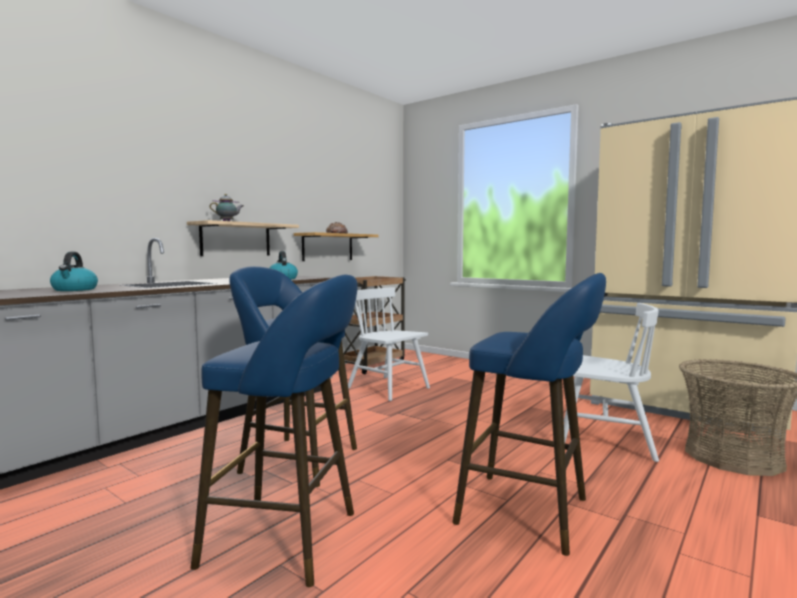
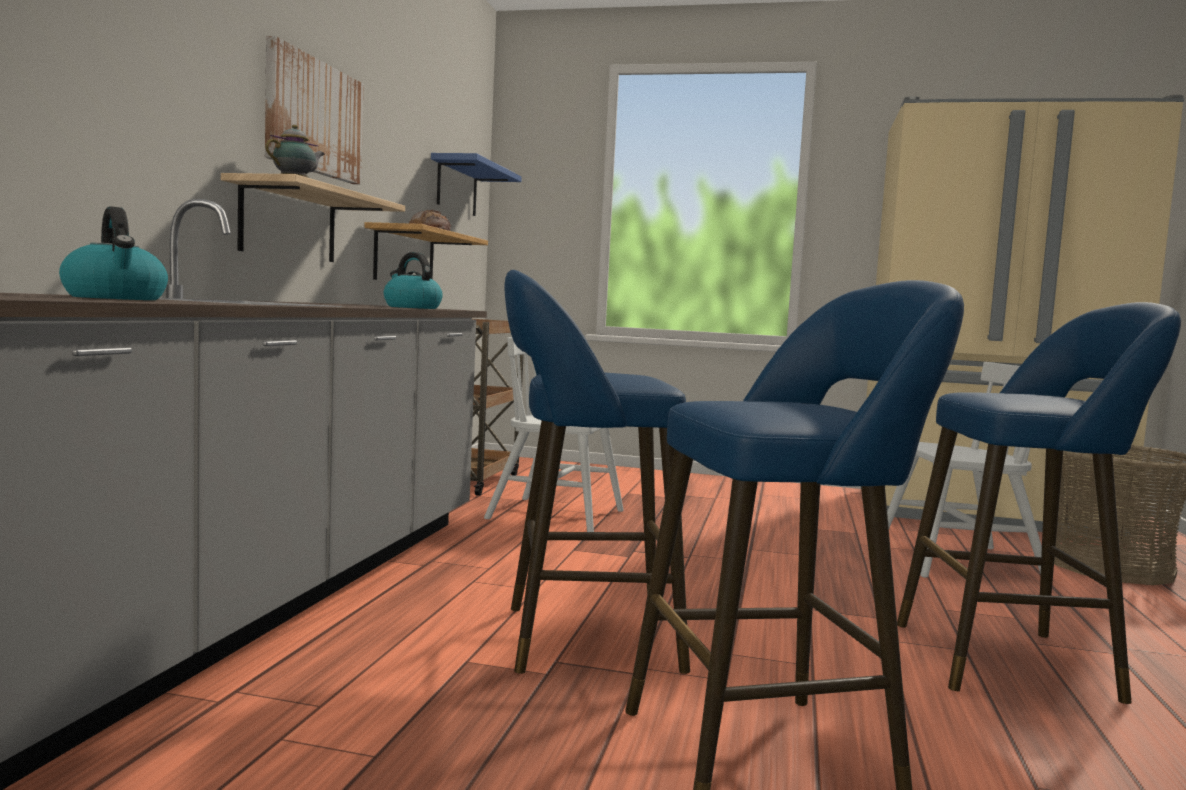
camera: 25 degrees left, 0 degrees up
none -> picture [265,36,364,185]
none -> blue shelf [431,153,522,216]

